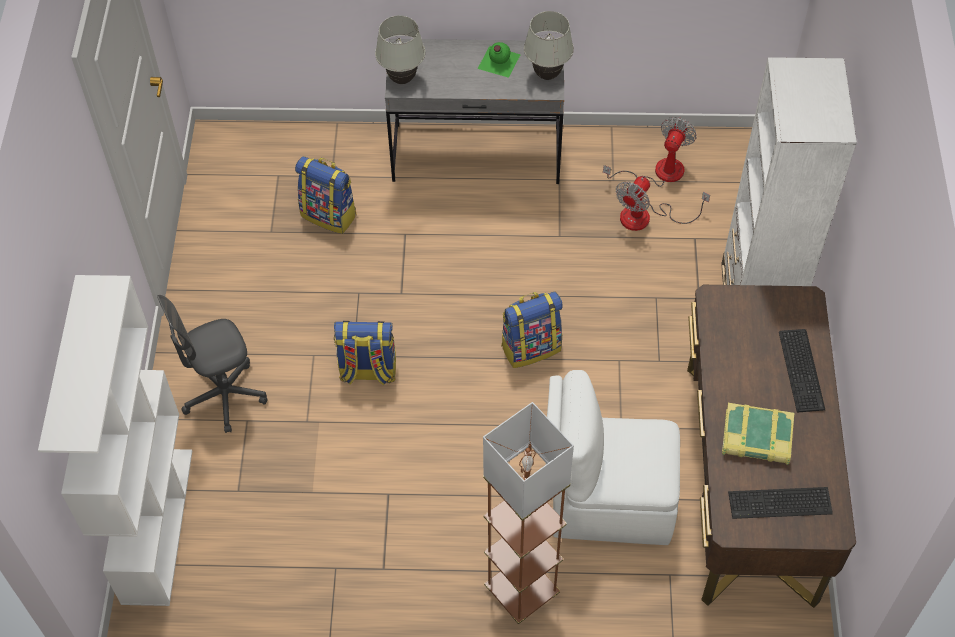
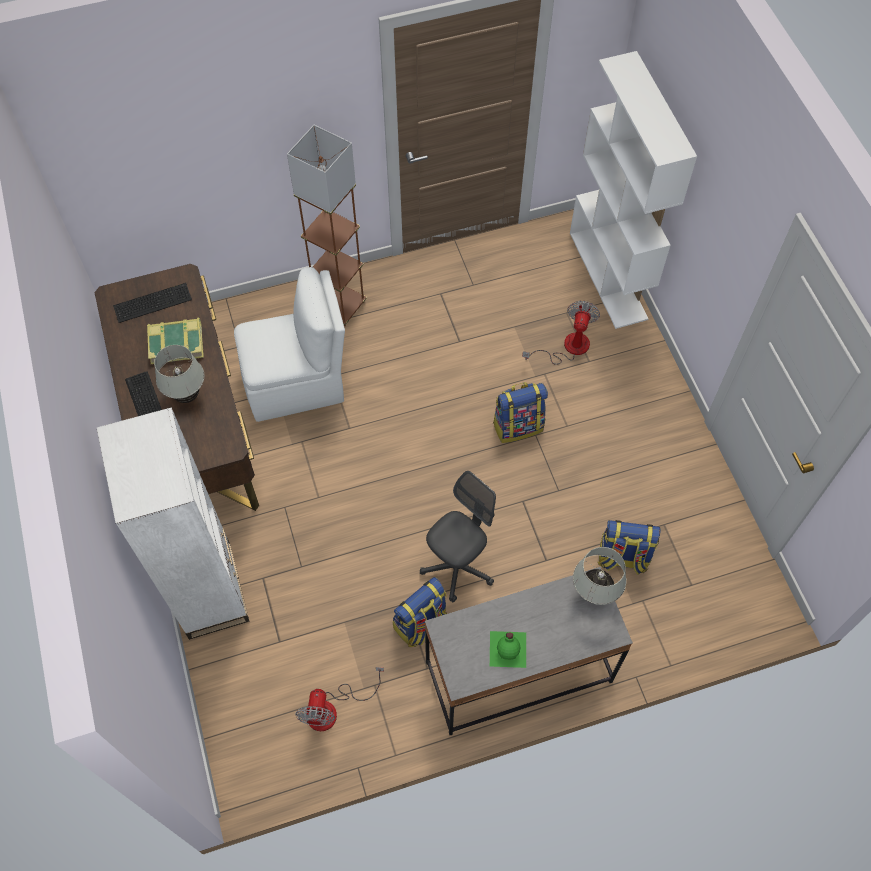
camera: 160 degrees right, 5 degrees up
grey office chair [157,295,268,433] -> grey office chair moved to [420,471,496,602]
backpack [501,292,563,368] -> backpack moved to [393,577,447,647]
white table lamp [524,11,574,80] -> white table lamp moved to [154,345,204,403]
fan [616,176,710,231] -> fan moved to [522,301,600,365]

